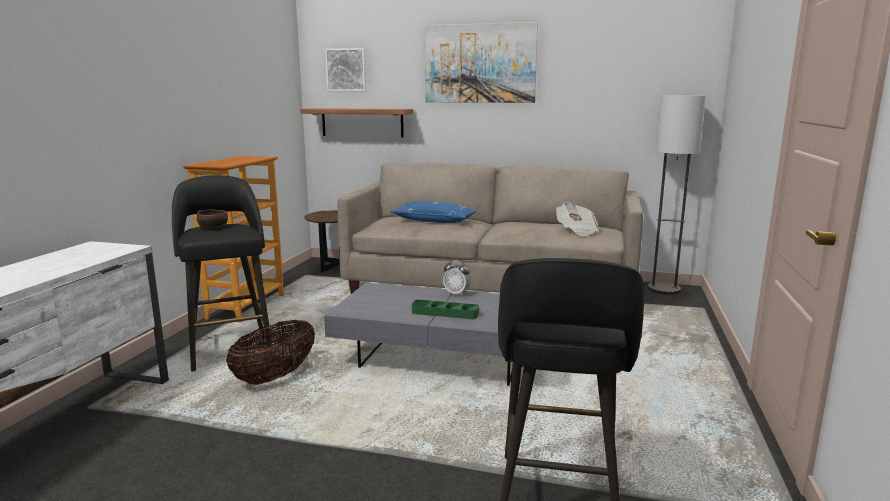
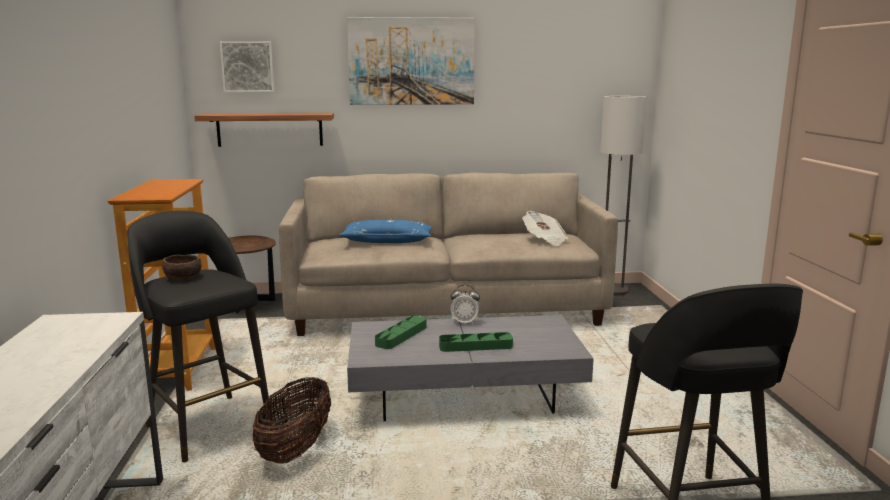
camera: 20 degrees left, 0 degrees up
none -> green tray [375,316,427,349]

